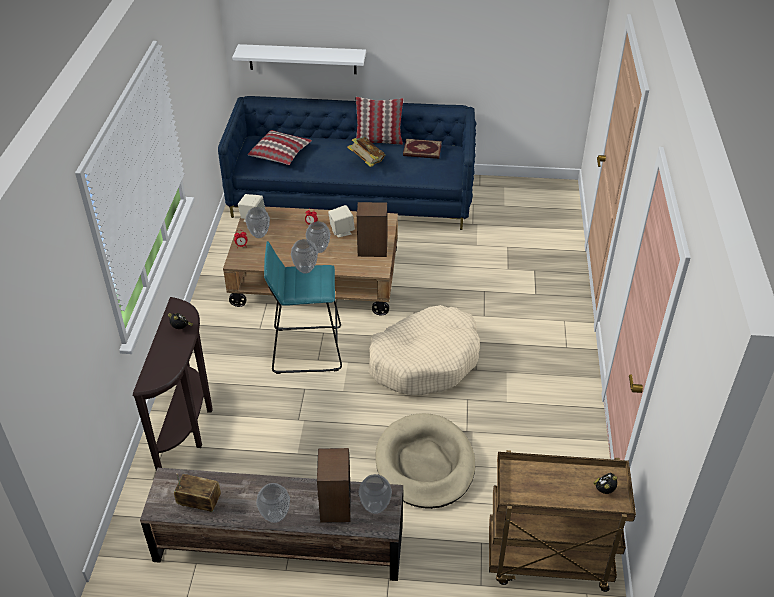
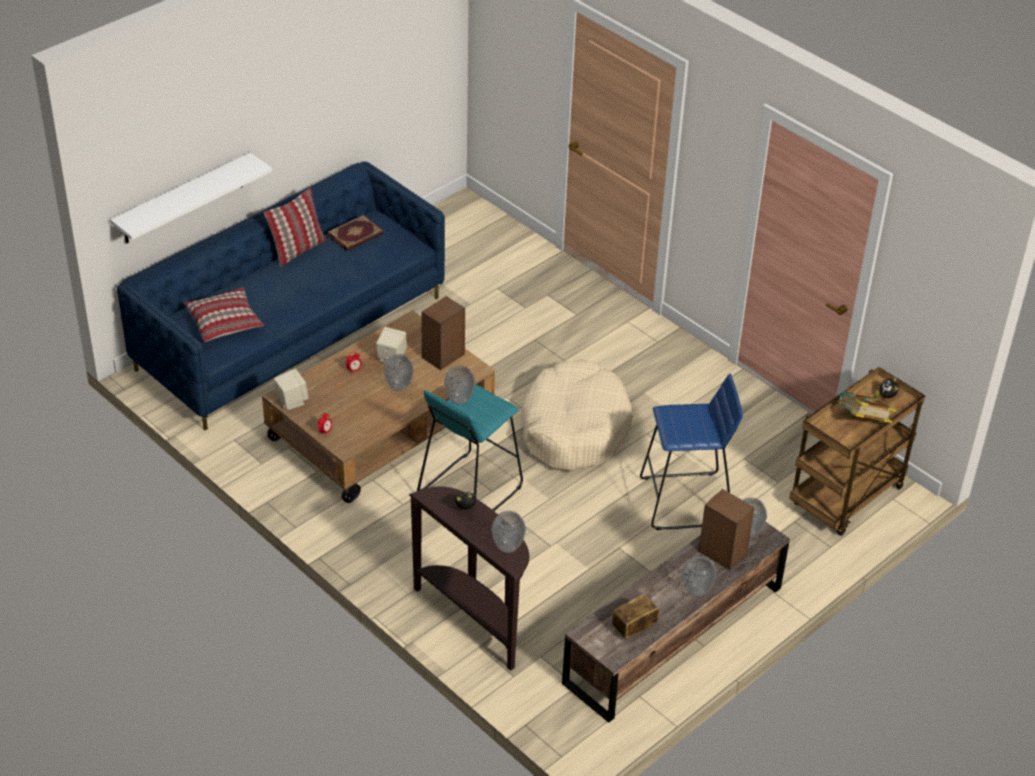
camera: 50 degrees left, 0 degrees up
vase [245,207,270,238] -> vase moved to [491,511,526,553]
book [347,137,385,167] -> book moved to [837,392,896,423]
beige dog bed [375,413,475,509] -> blue stool [640,374,743,530]

